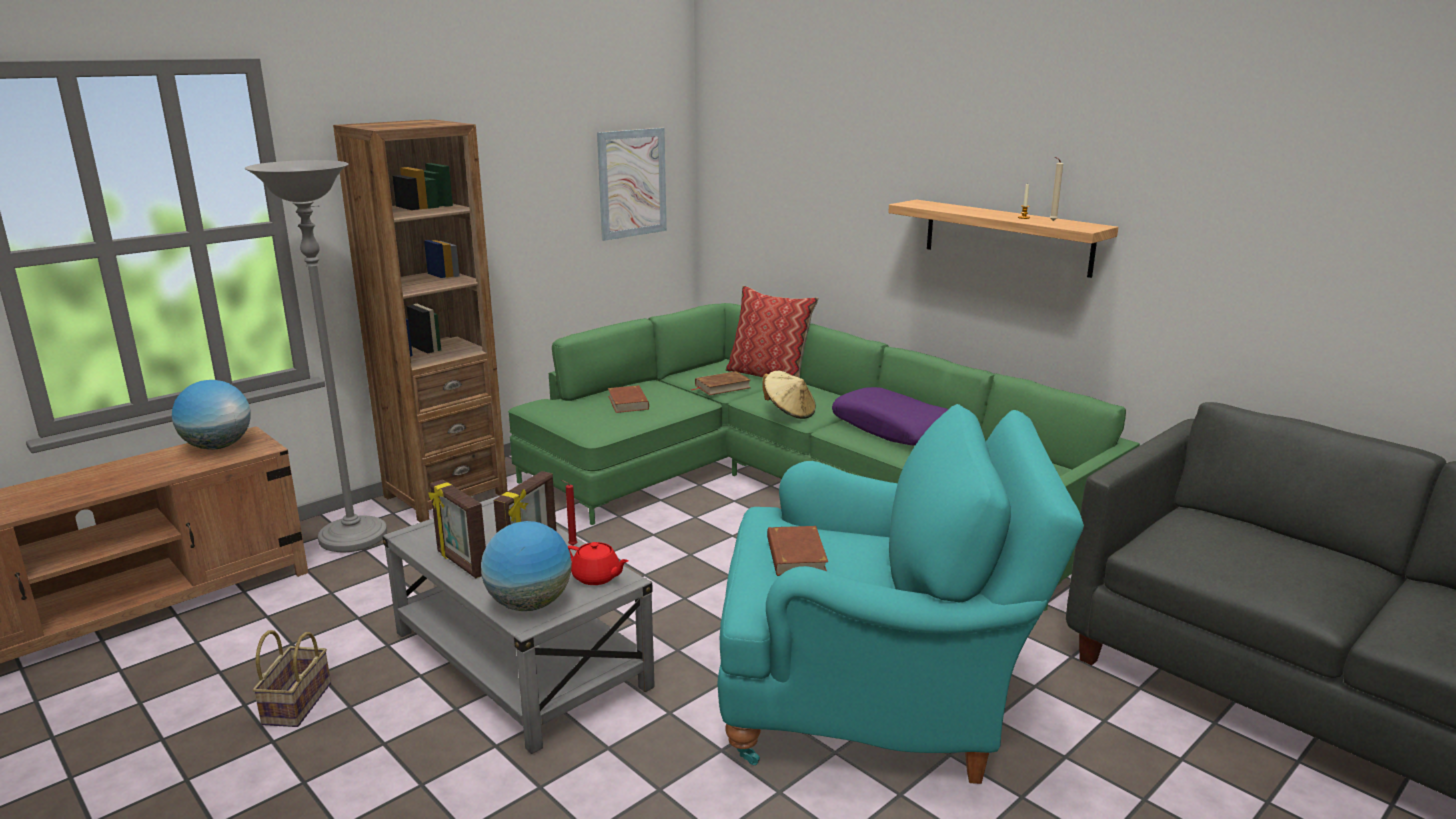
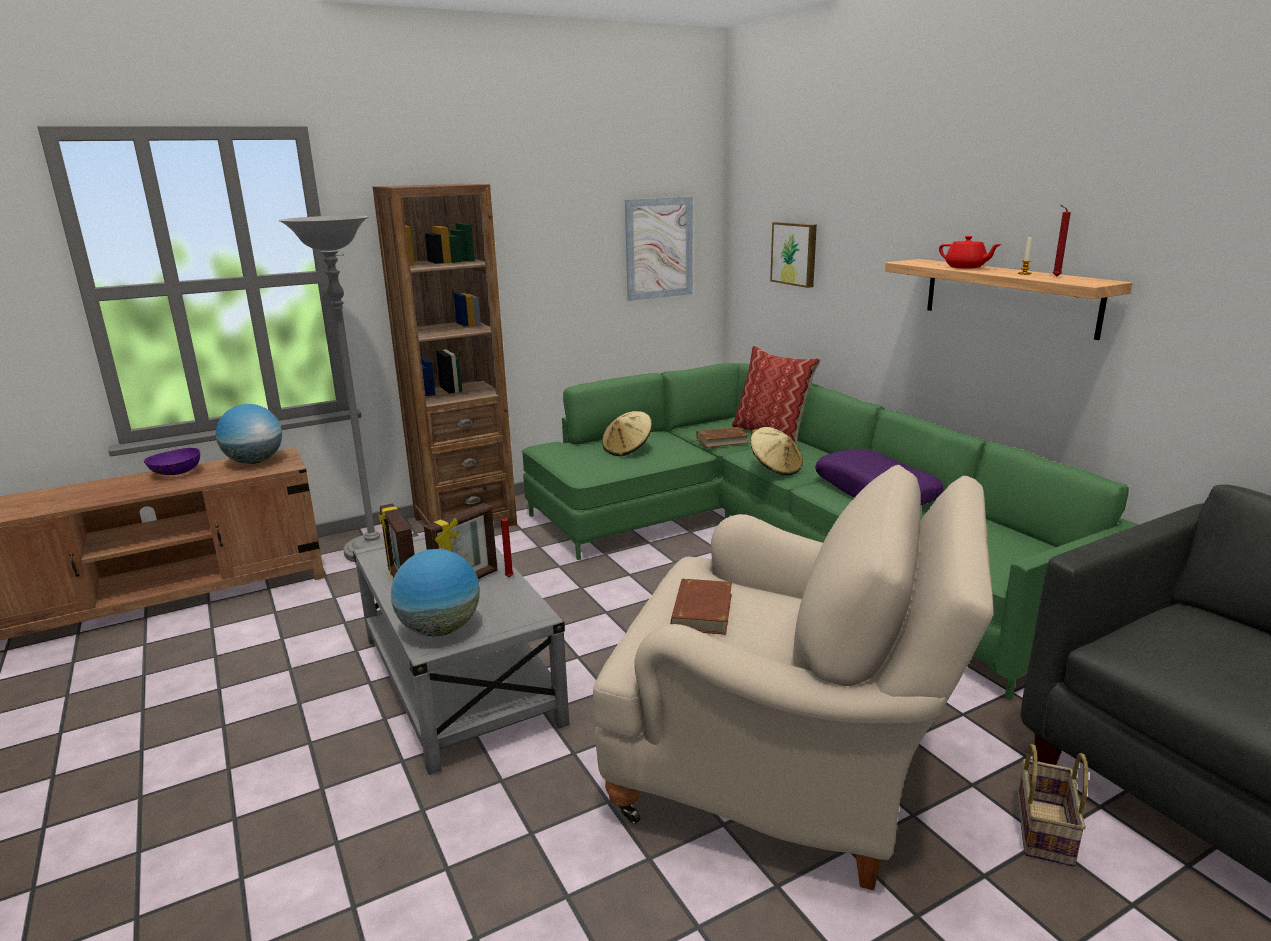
camera: 15 degrees right, 0 degrees up
basket [253,630,331,727] -> basket moved to [1017,744,1088,866]
red teapot [568,542,629,585] -> red teapot moved to [939,236,1002,269]
brown book [608,385,649,413] -> beige hat [602,411,652,456]
turquoise armchair [718,404,1084,784] -> beige armchair [593,465,994,890]
beige candle [1050,157,1063,221] -> red candle [1053,205,1071,277]
none -> purple bowl [144,448,200,475]
none -> picture [770,222,817,288]

